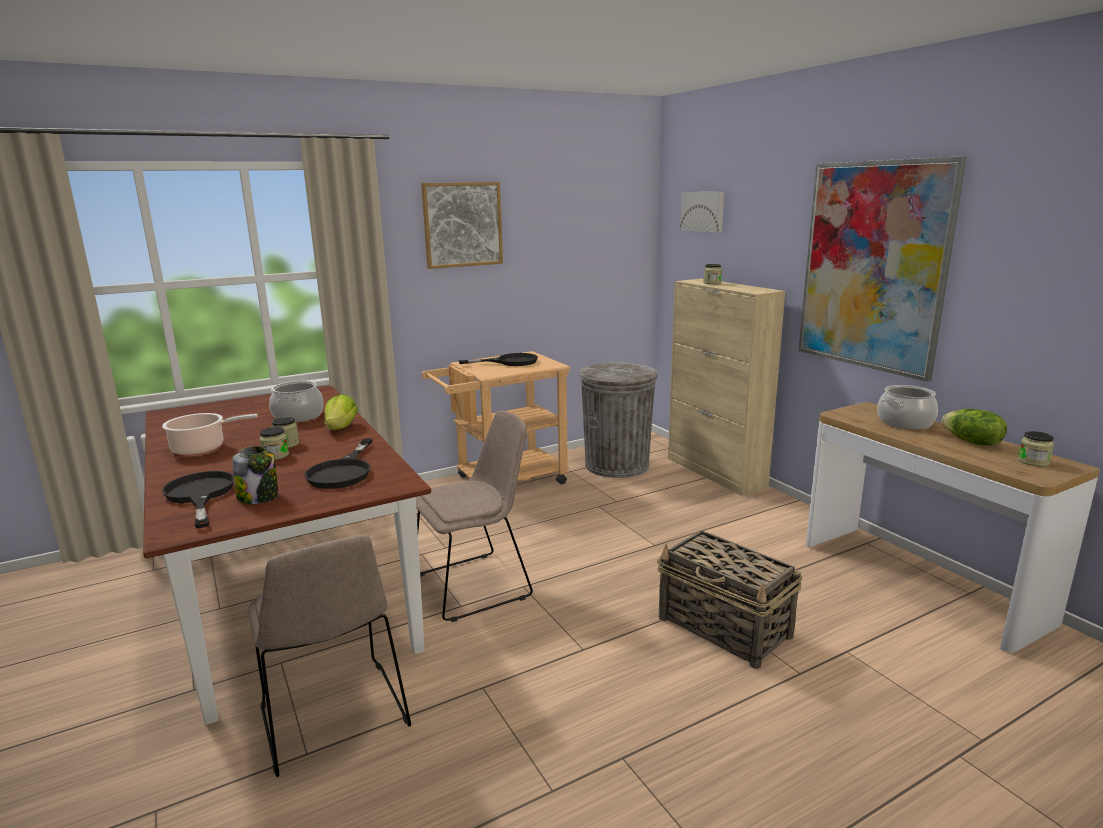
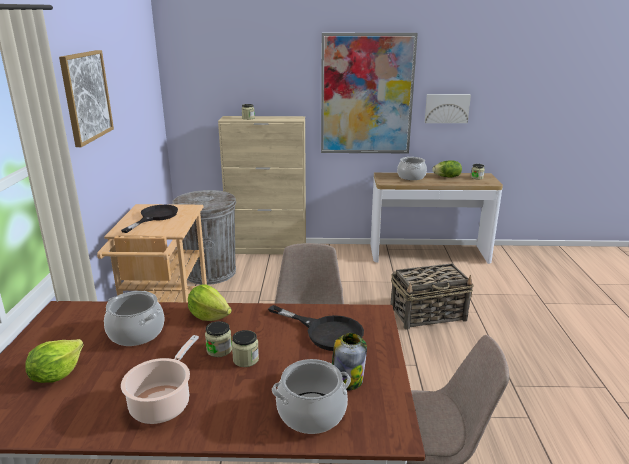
camera: 60 degrees left, 5 degrees up
black frying pan [162,471,234,529] -> cooking pot [272,359,351,434]
picture [680,192,724,233] -> picture moved to [425,94,471,123]
none -> lettuce [25,339,84,383]

